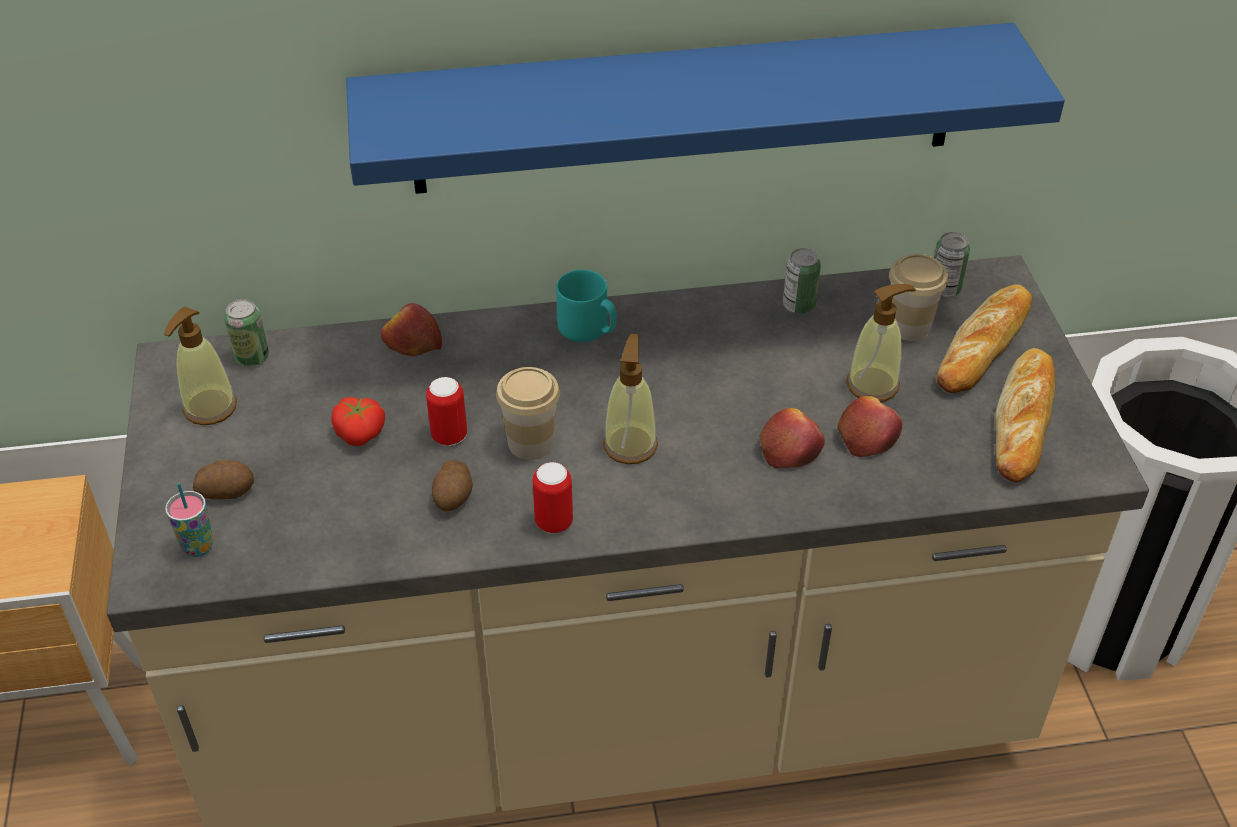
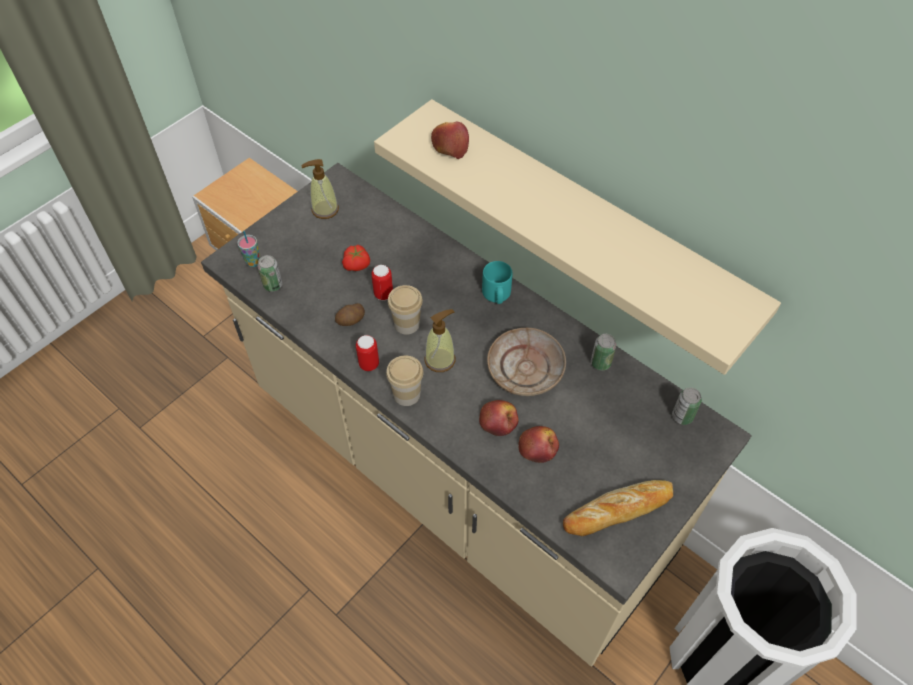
camera: 50 degrees right, 10 degrees up
potato [193,460,254,500] -> none
can [224,299,269,366] -> can moved to [257,255,283,292]
blue shelf [346,23,1065,194] -> beige shelf [374,99,781,375]
apple [381,303,442,356] -> apple moved to [431,122,469,159]
soap dispenser [846,284,916,402] -> none
cup [889,254,948,341] -> cup moved to [386,355,424,406]
bread [937,284,1032,393] -> none
none -> beige plate [487,328,566,396]

